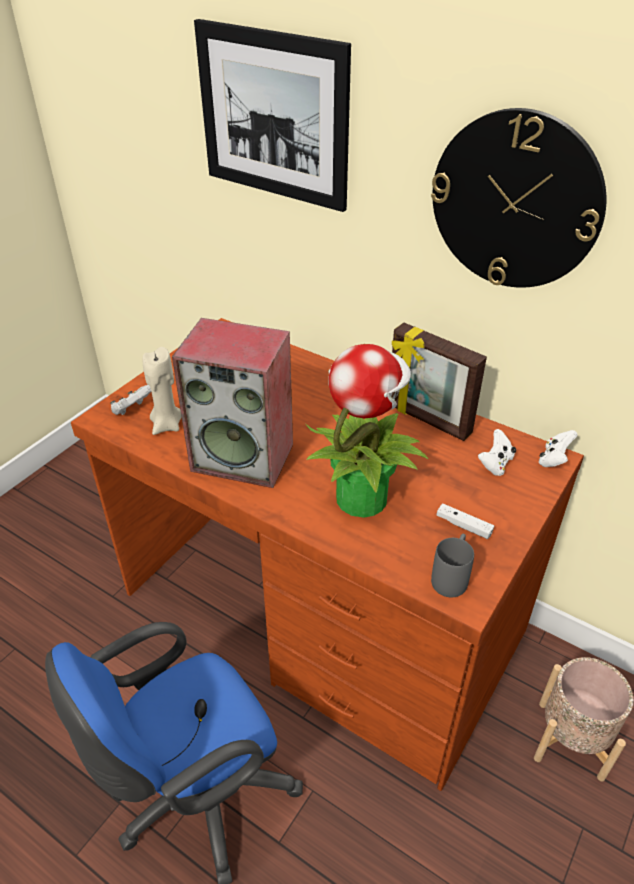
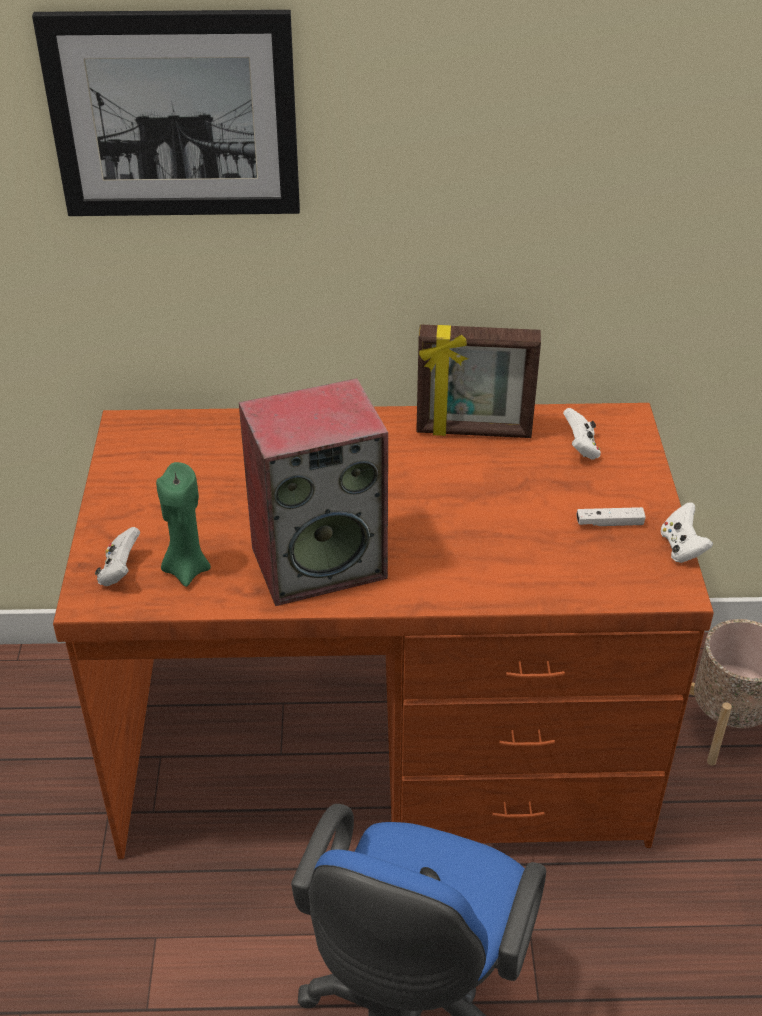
camera: 35 degrees left, 0 degrees up
beige candle [143,347,182,435] -> green candle [156,462,211,587]
potted plant [306,344,428,517] -> none
wall clock [431,108,606,288] -> none
grey mug [431,534,474,597] -> none
white game controller [539,430,578,467] -> white game controller moved to [661,502,713,563]

